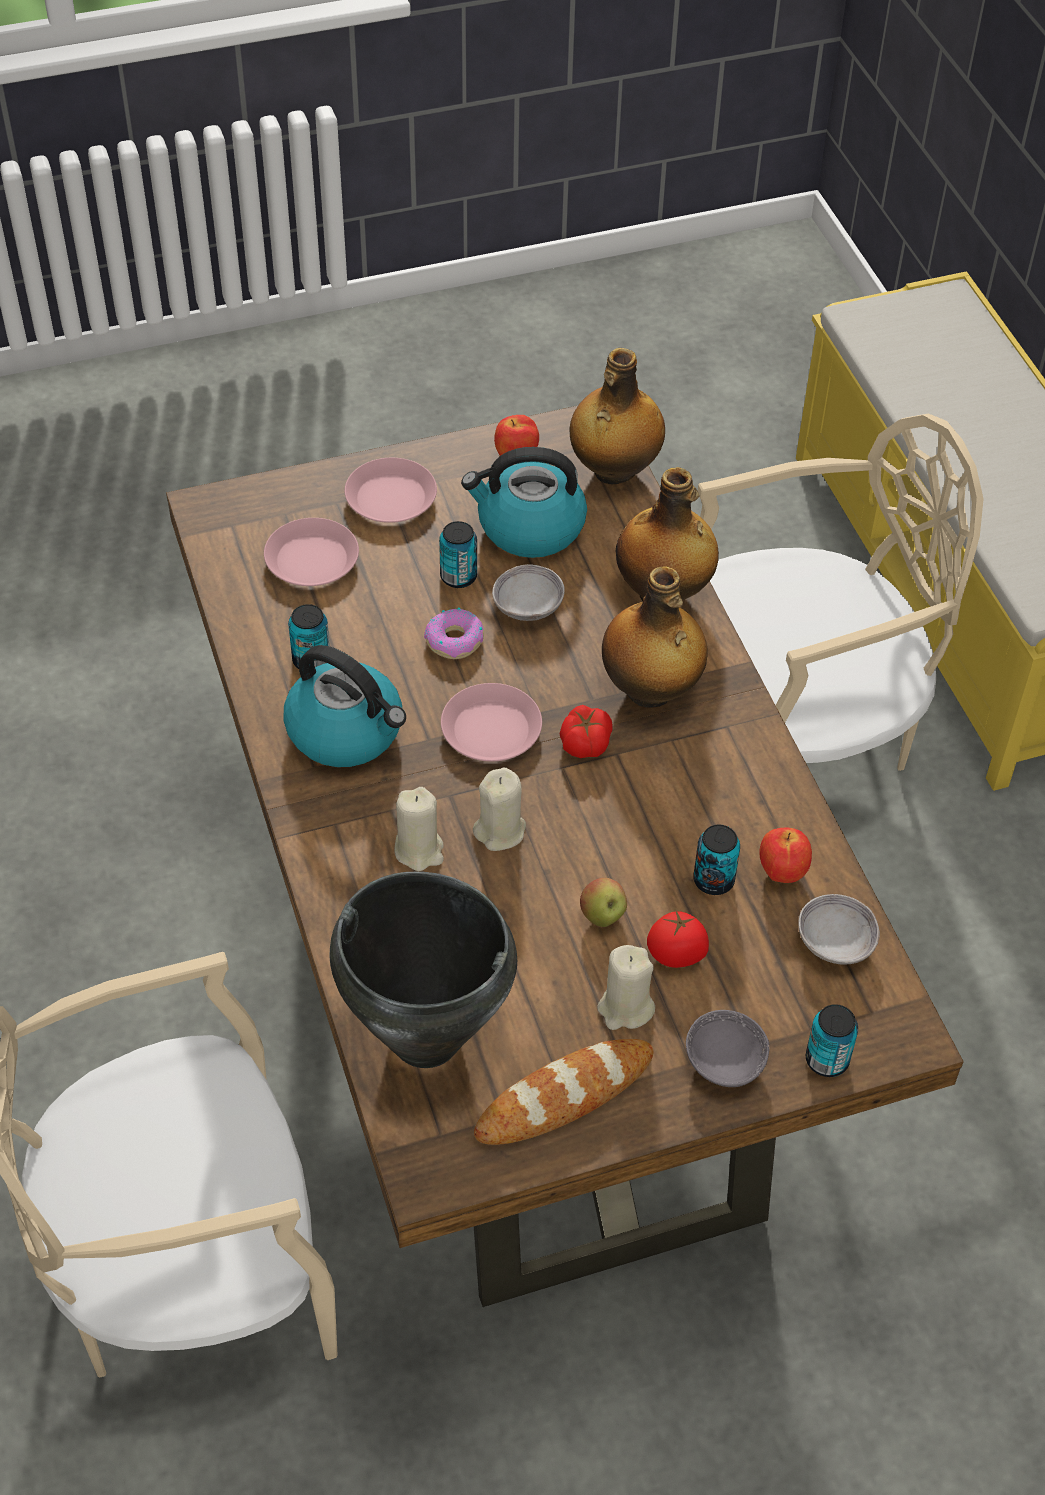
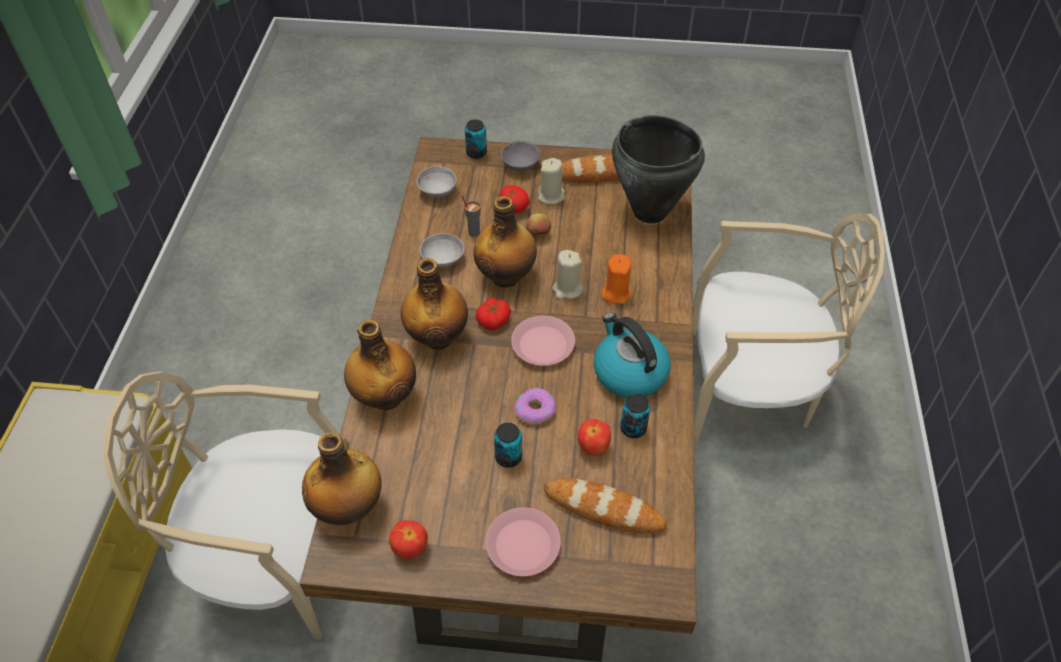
camera: 155 degrees left, 0 degrees up
pink plate [264,518,359,586] -> bread [544,478,667,534]
beige candle [394,787,444,871] -> orange candle [602,254,631,304]
kettle [461,447,587,558] -> none
grey bowl [492,564,565,621] -> grey bowl moved to [420,233,465,267]
can [693,825,740,895] -> grey cup [462,196,481,237]
apple [759,827,812,883] -> apple moved to [578,419,611,456]
none -> bottle [473,196,537,288]

